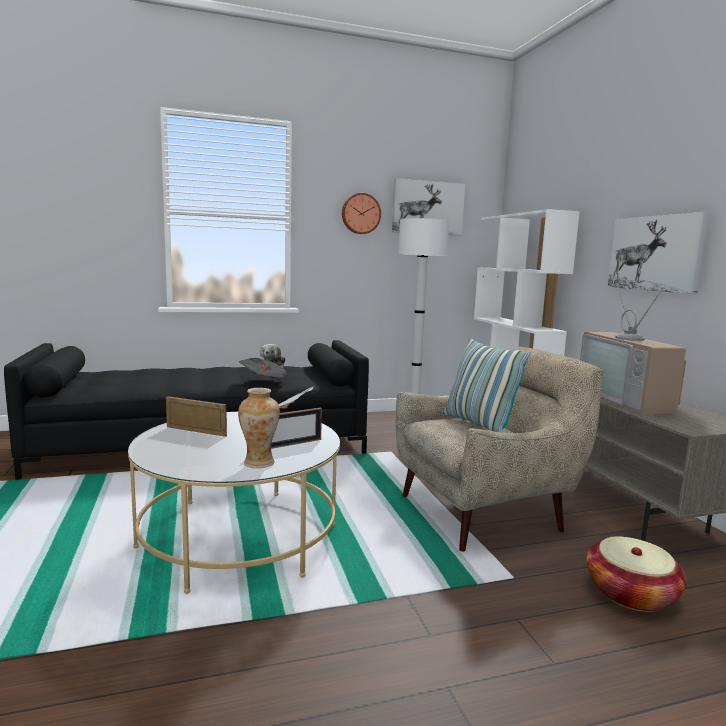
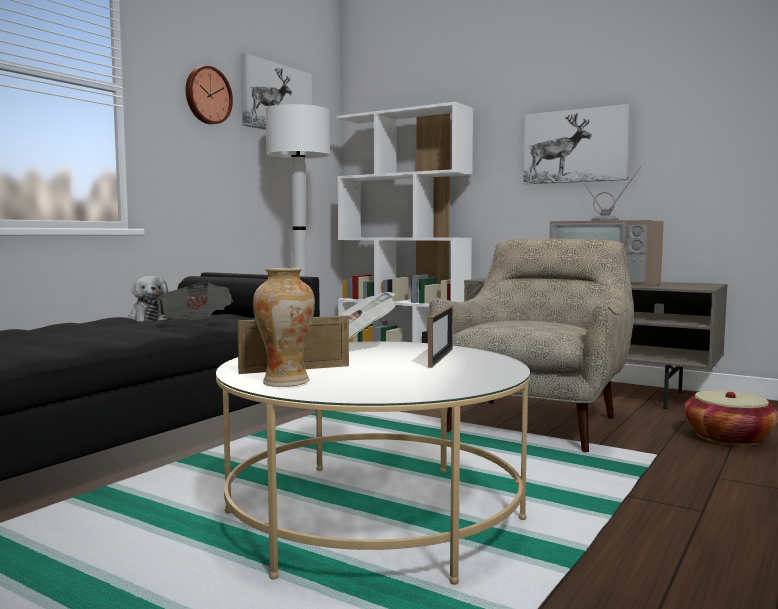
camera: 40 degrees left, 5 degrees down
vase [238,388,280,468] -> vase moved to [253,268,315,387]
pillow [443,338,531,433] -> none

